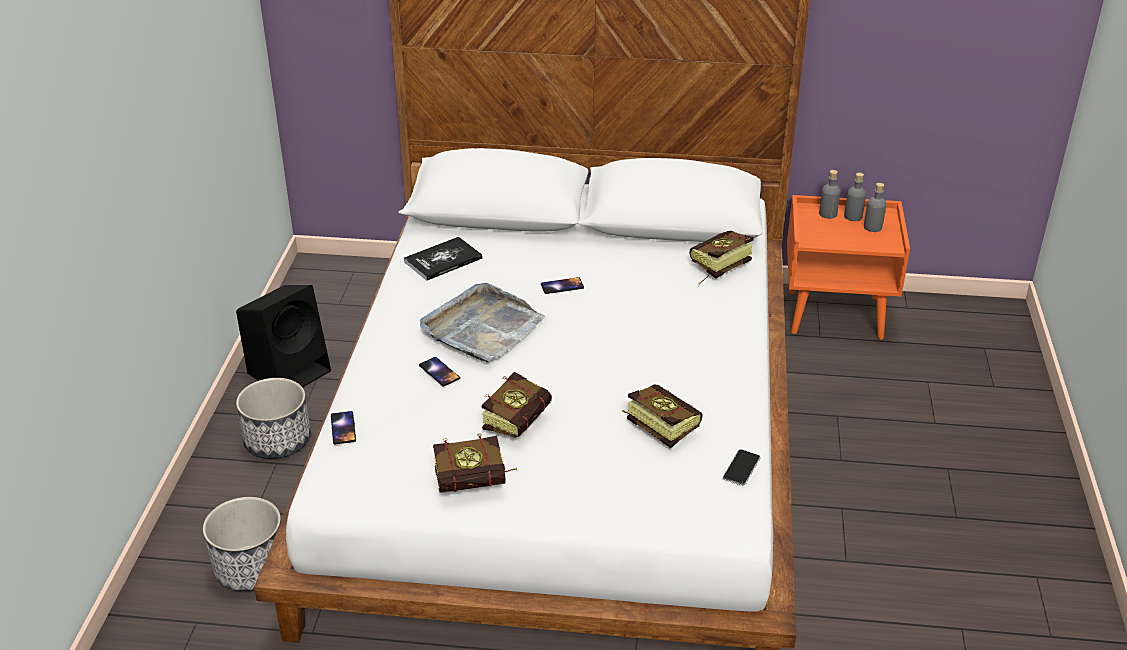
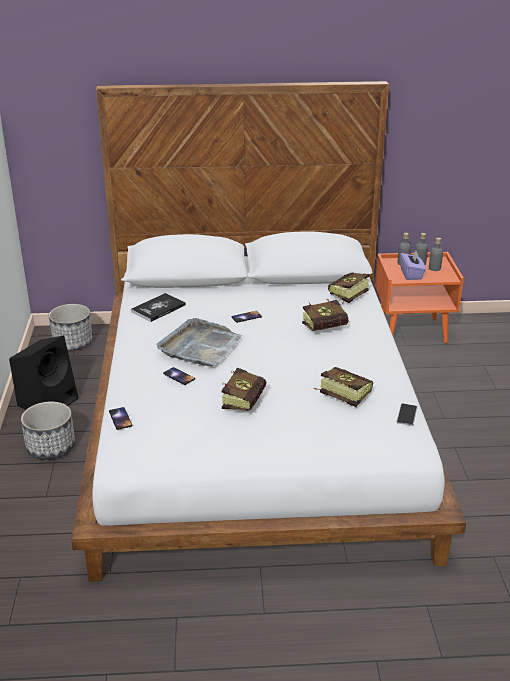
camera: 10 degrees left, 5 degrees down
planter [202,497,281,591] -> planter moved to [49,304,92,350]
book [433,433,517,493] -> book moved to [302,299,348,331]
none -> purple tissue box [400,251,426,280]

